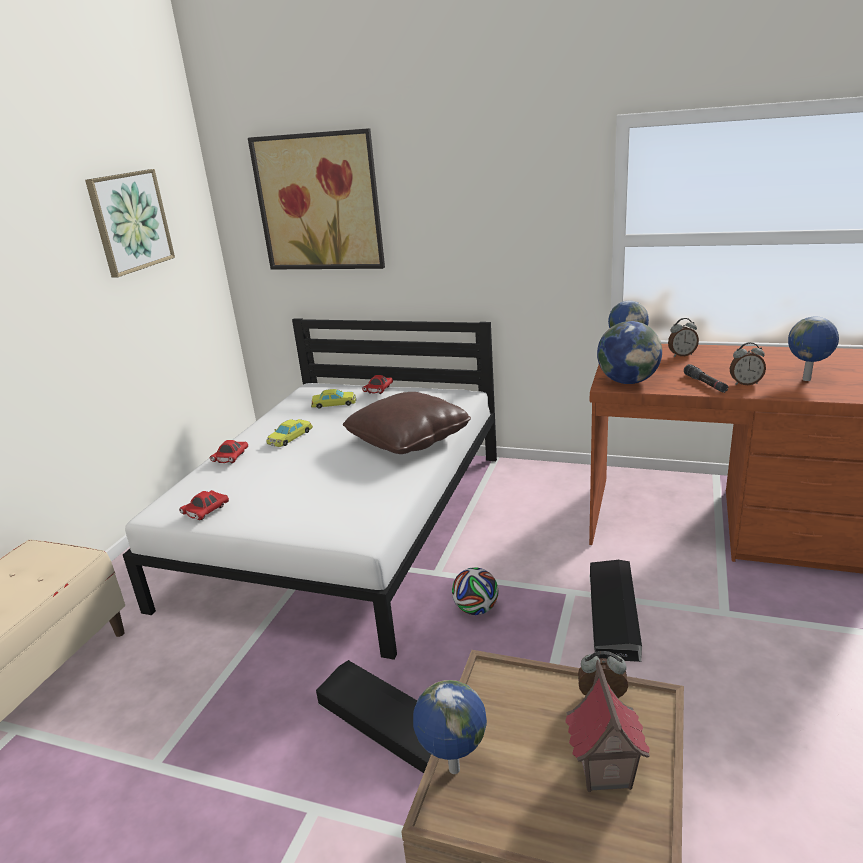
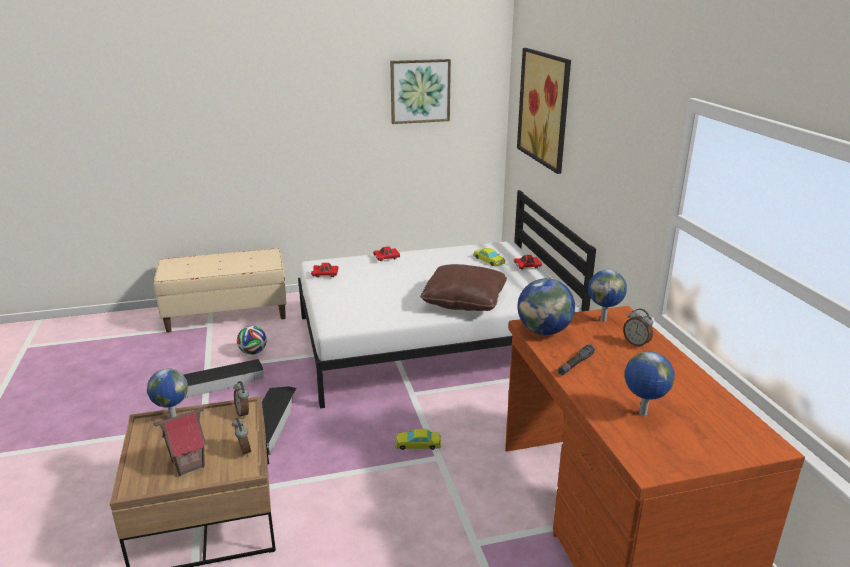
camera: 55 degrees right, 0 degrees up
yellow toy car [266,419,313,447] -> yellow toy car moved to [395,429,441,450]
football [452,567,499,615] -> football moved to [237,326,267,355]
black storage box [589,560,642,662] -> black storage box moved to [184,359,264,398]
alarm clock [730,342,766,385] -> alarm clock moved to [233,381,249,419]

